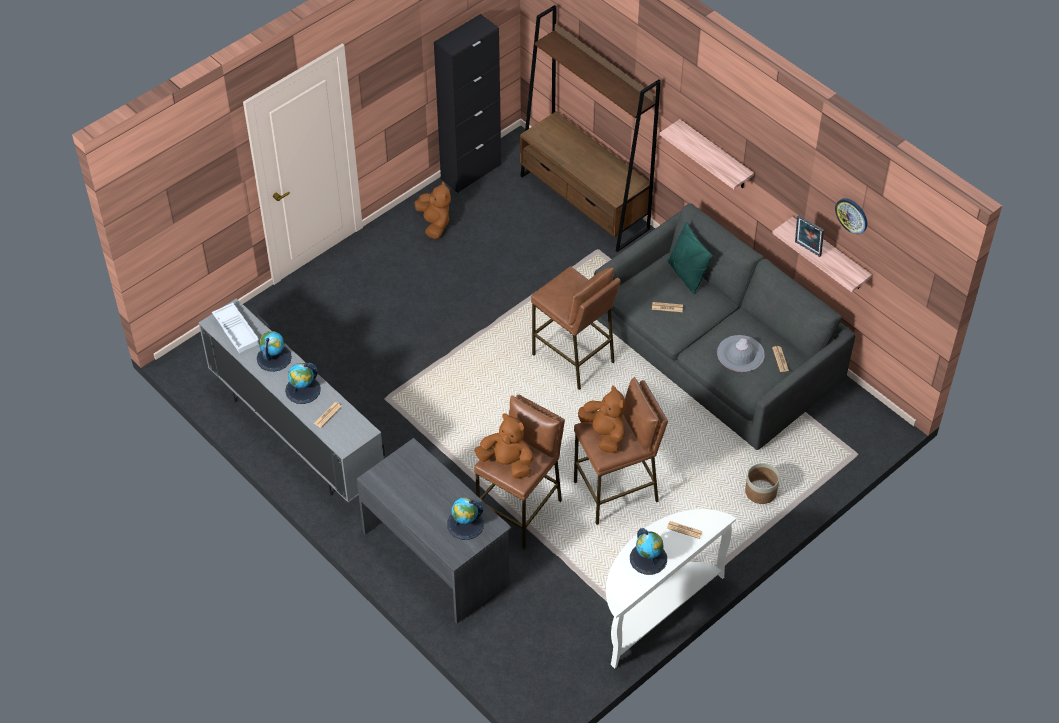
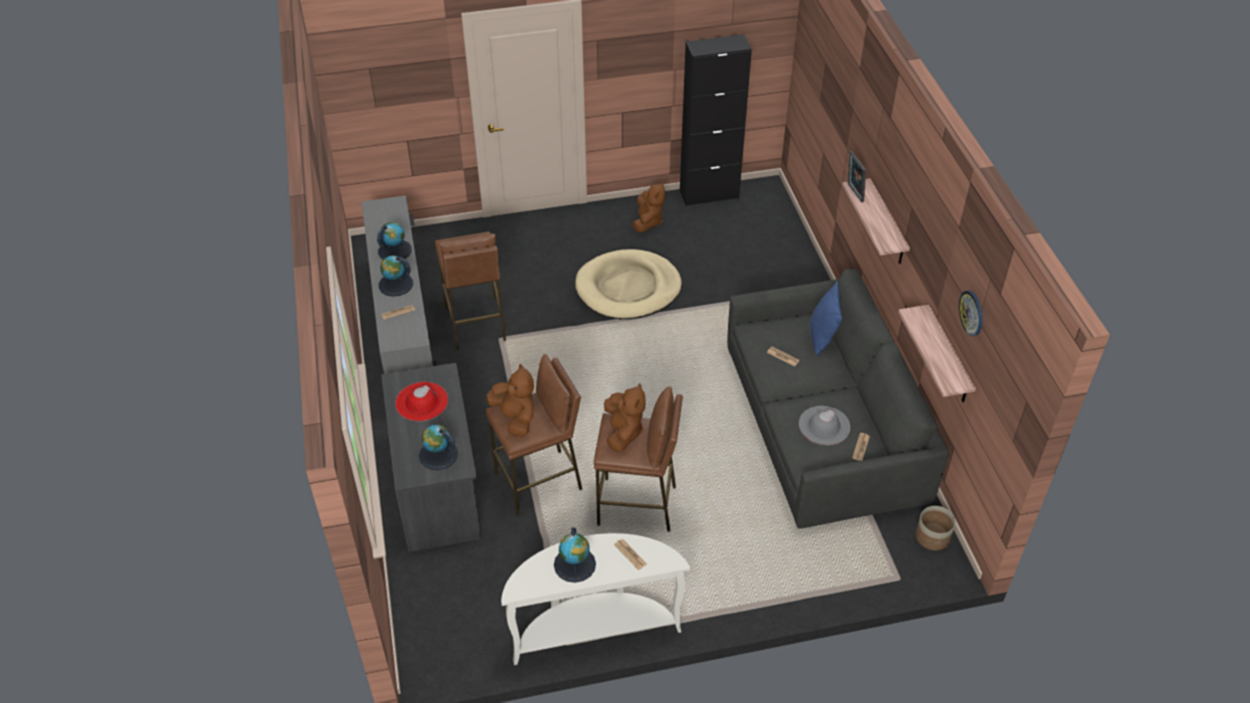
camera: 30 degrees right, 5 degrees down
white tray [212,303,259,353] -> none
brown bookcase [520,5,661,252] -> none
brown stool [531,266,621,390] -> brown stool moved to [435,232,506,350]
green pillow [667,221,713,294] -> blue pillow [810,281,842,356]
planter [745,463,780,504] -> planter moved to [916,506,956,551]
picture frame [795,215,824,257] -> picture frame moved to [848,151,866,202]
none -> red hat [395,382,448,421]
none -> beige dog bed [575,249,682,319]

